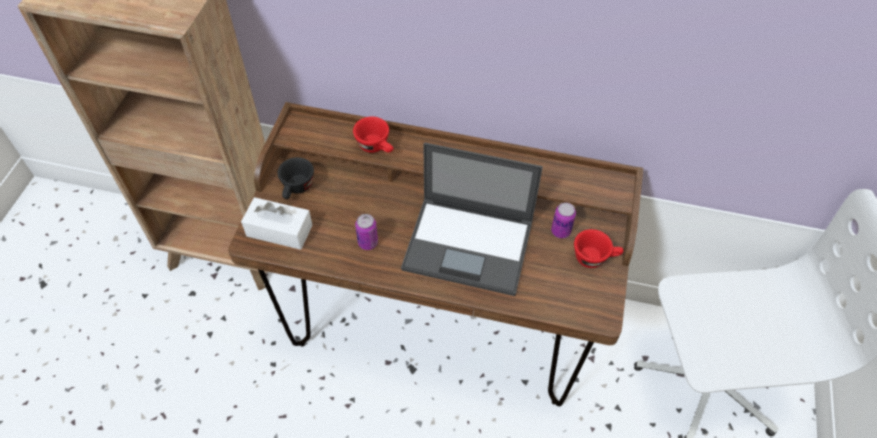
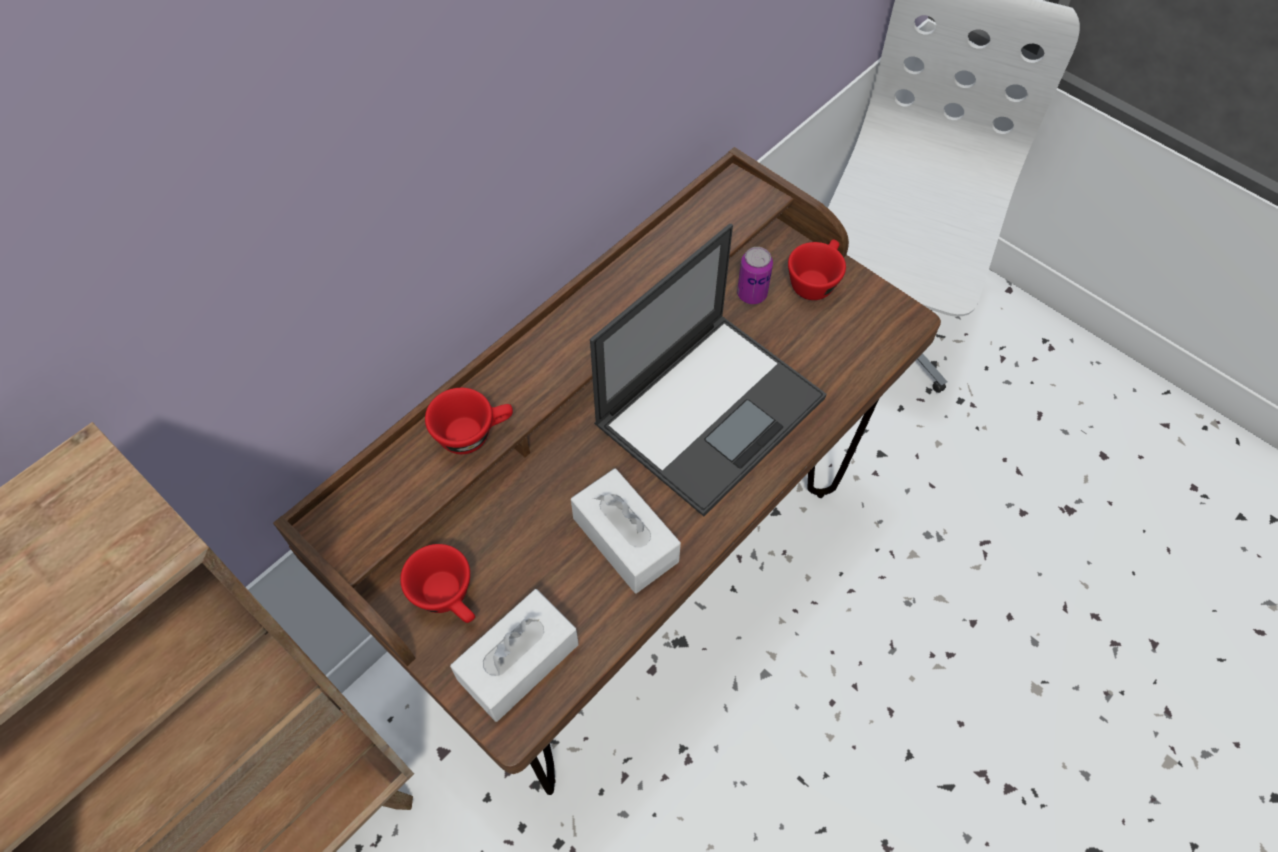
camera: 60 degrees left, 5 degrees up
black cup [277,157,314,199] -> red cup [400,544,475,623]
can [355,214,378,250] -> white tissue box [571,468,681,594]

